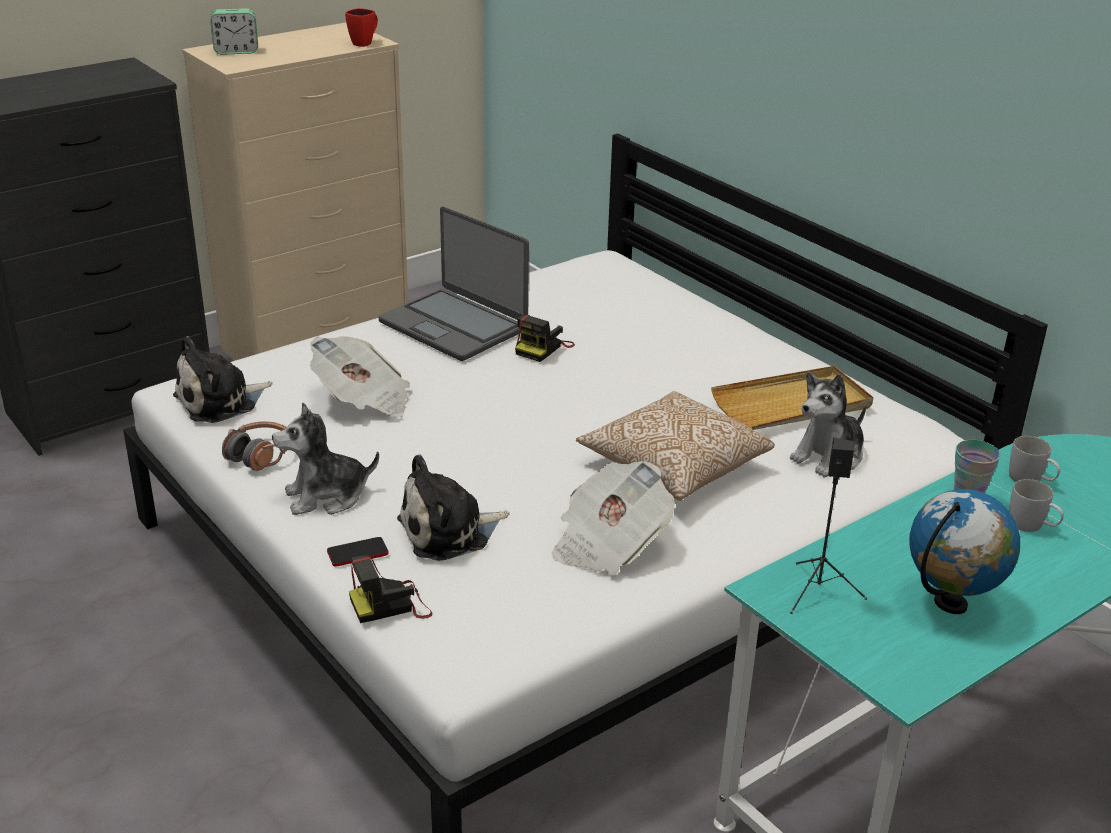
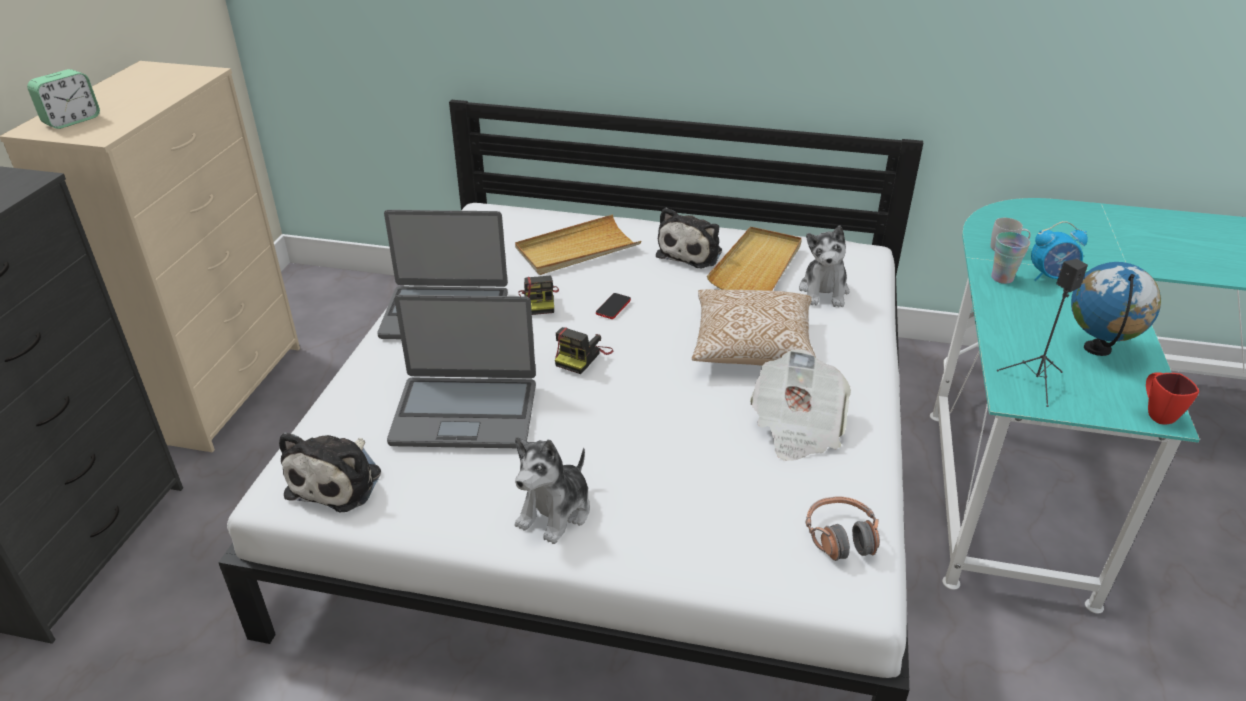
camera: 40 degrees left, 5 degrees up
headphones [222,421,287,471] -> headphones moved to [806,496,880,561]
newspaper [310,336,410,418] -> laptop [387,295,536,448]
phone [327,537,389,567] -> phone moved to [596,293,631,319]
red mug [345,8,378,47] -> red mug moved to [1146,372,1199,424]
camera [349,555,433,623] -> camera moved to [555,327,613,374]
plush toy [397,454,509,561] -> plush toy moved to [656,207,722,268]
white mug [1009,479,1064,532] -> alarm clock [1031,221,1088,281]
none -> beige tray [515,214,641,275]

